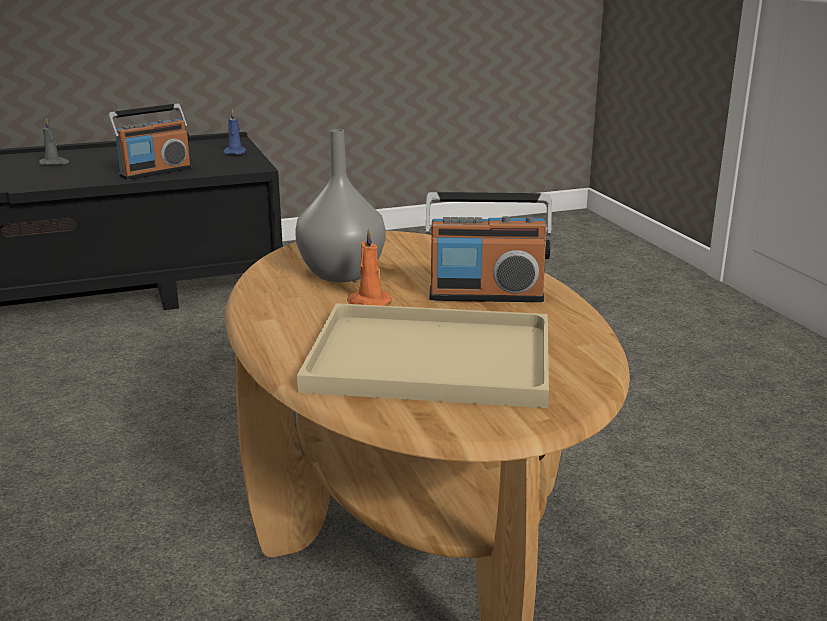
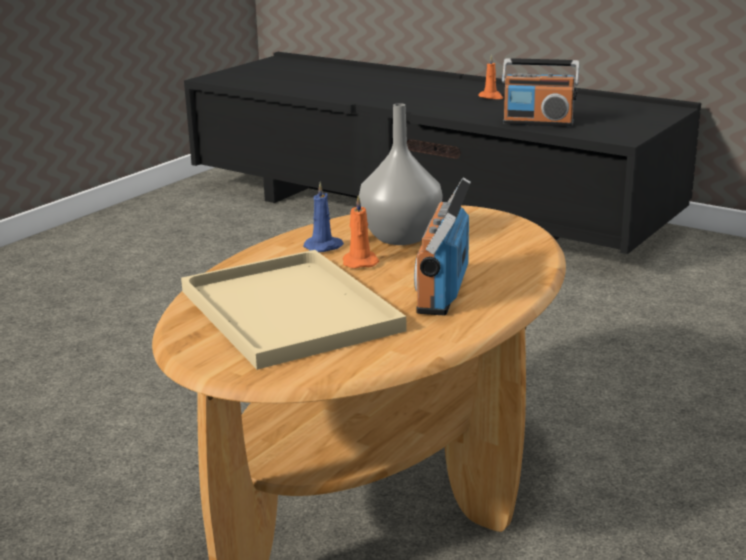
camera: 55 degrees right, 0 degrees up
grey candle [39,118,69,165] -> orange candle [479,55,503,99]
blue candle [223,110,246,155] -> blue candle moved to [303,182,344,252]
radio [425,192,553,302] -> radio turned 45 degrees clockwise [414,177,471,315]

